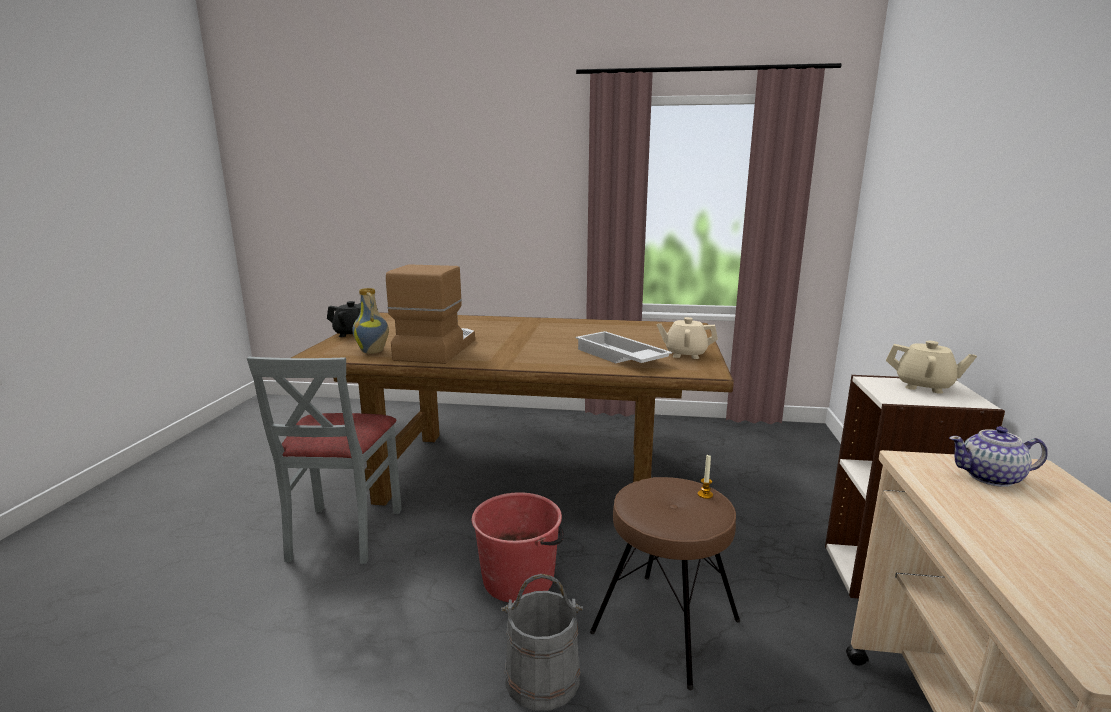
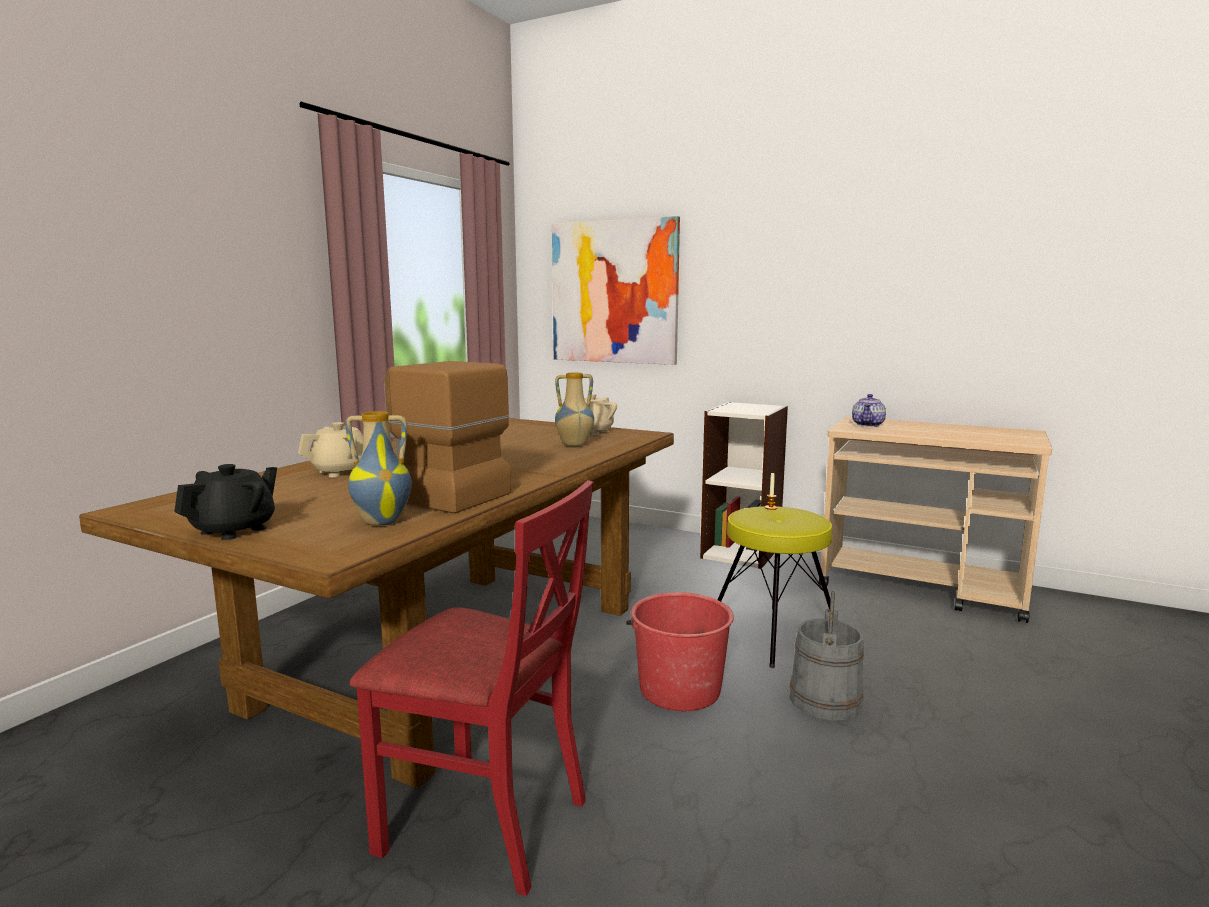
camera: 70 degrees left, 5 degrees down
grey chair [247,357,402,564] -> red chair [350,480,594,896]
white tray [575,331,672,363] -> vase [555,373,594,446]
brown stool [590,477,740,690] -> yellow stool [718,506,832,668]
beige teapot [886,341,977,394] -> beige teapot moved to [298,422,363,477]
none -> picture [552,216,680,365]

